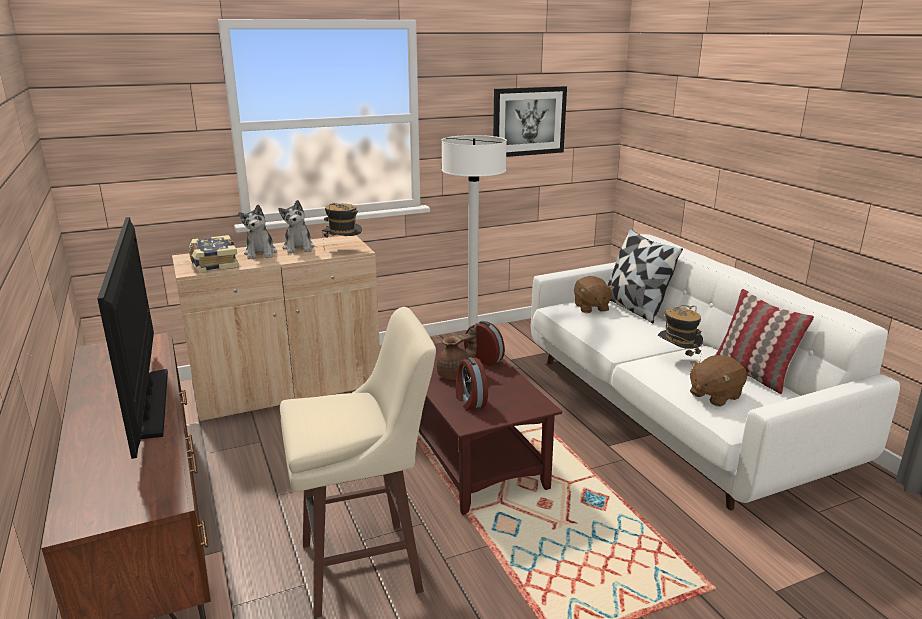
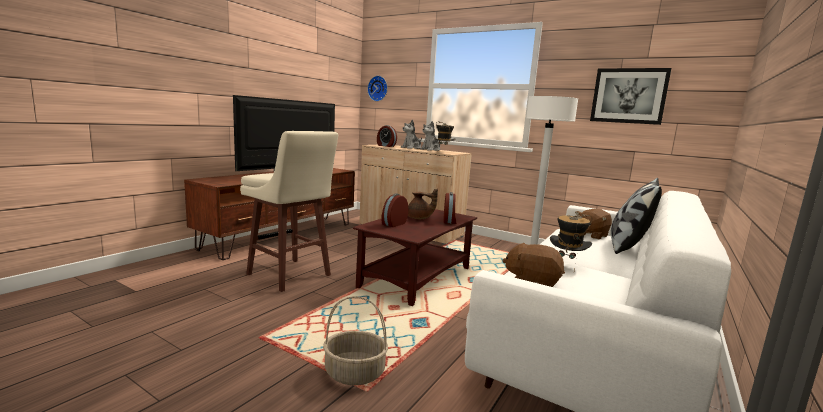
camera: 55 degrees right, 10 degrees down
book [189,235,239,273] -> alarm clock [377,125,397,147]
pillow [715,289,814,394] -> none
none -> basket [323,296,388,385]
none -> wall clock [367,76,388,101]

